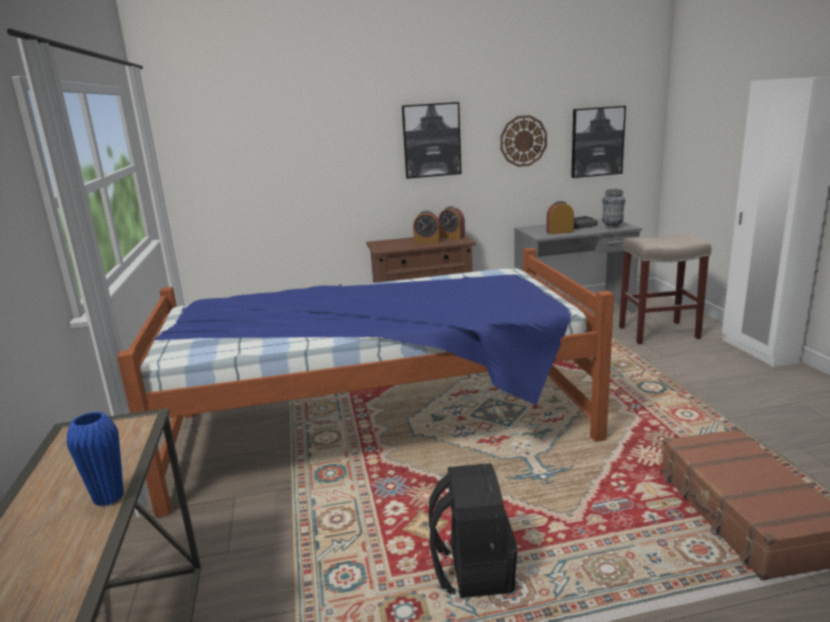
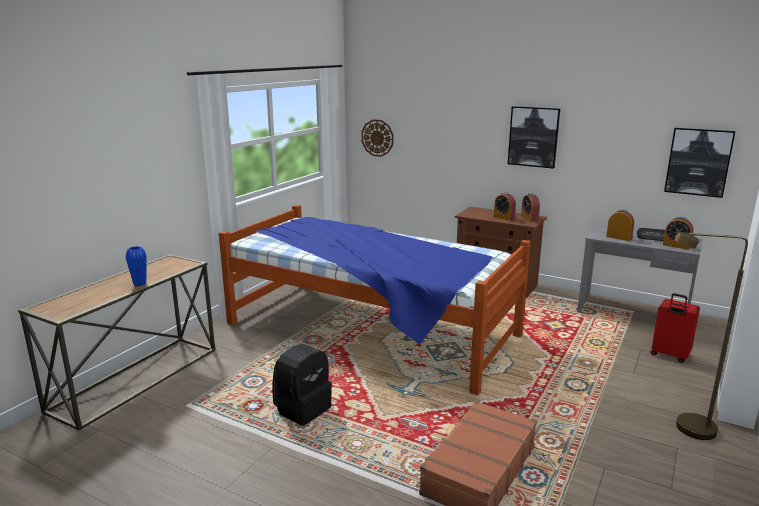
camera: 40 degrees right, 0 degrees up
wall clock [500,115,547,167] -> wall clock moved to [361,119,393,157]
vase [602,189,625,228] -> alarm clock [663,217,693,250]
beige stool [619,234,711,344] -> red suitcase [650,293,700,363]
none -> brown floor lamp [674,231,748,440]

